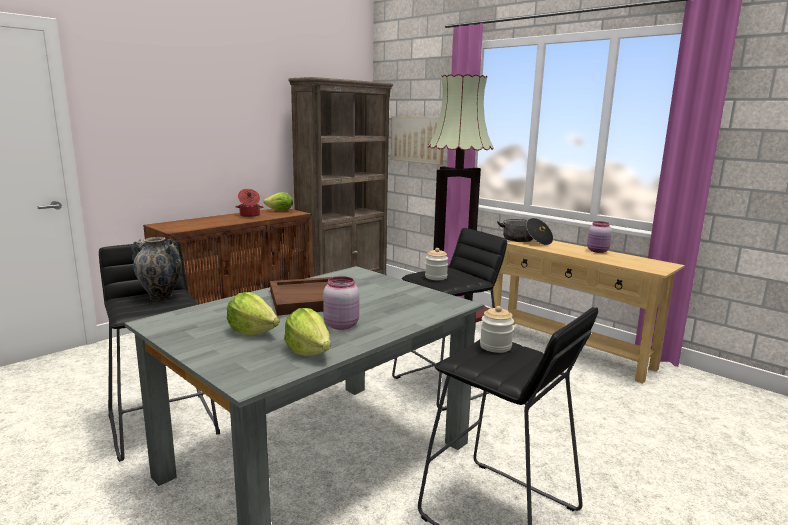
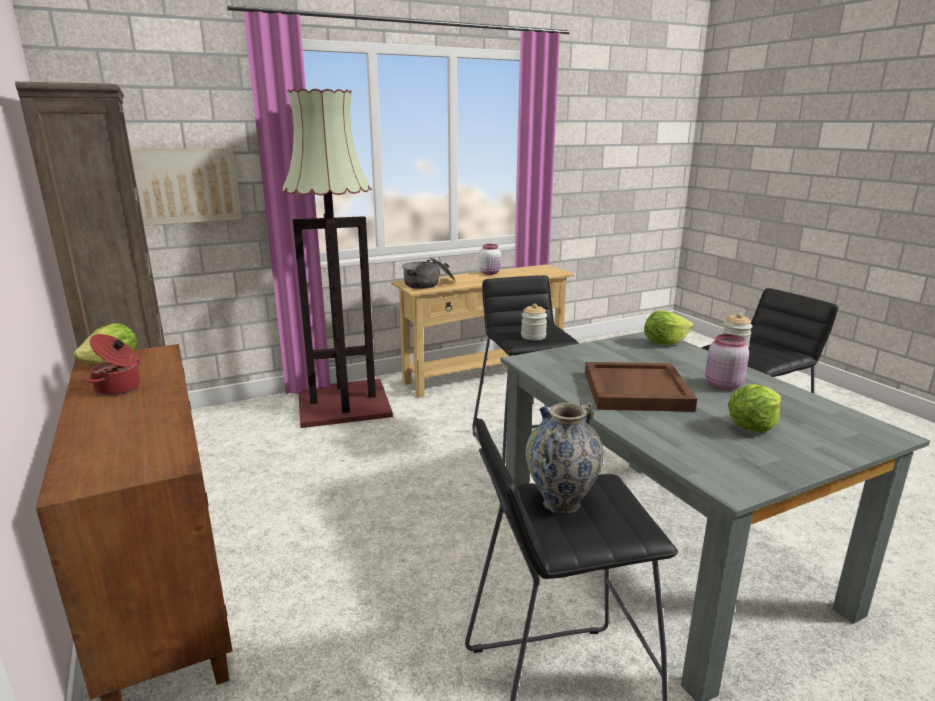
camera: 70 degrees left, 5 degrees up
lettuce [284,308,330,356] -> lettuce moved to [644,311,694,345]
pink jar [587,221,612,253] -> white jar [479,244,501,275]

